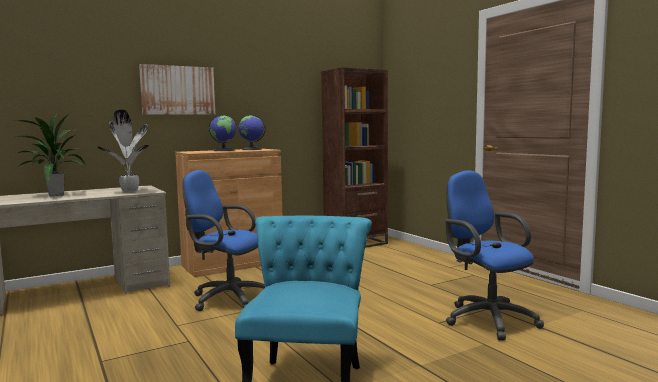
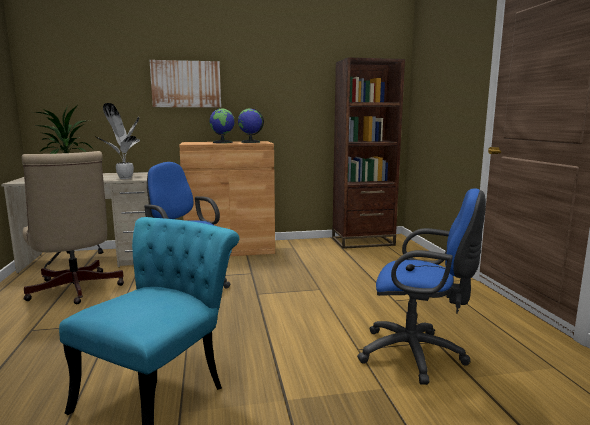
camera: 20 degrees right, 5 degrees up
blue office chair [445,170,544,341] -> blue office chair turned 120 degrees clockwise [357,188,486,385]
none -> beige office chair [22,151,124,304]

